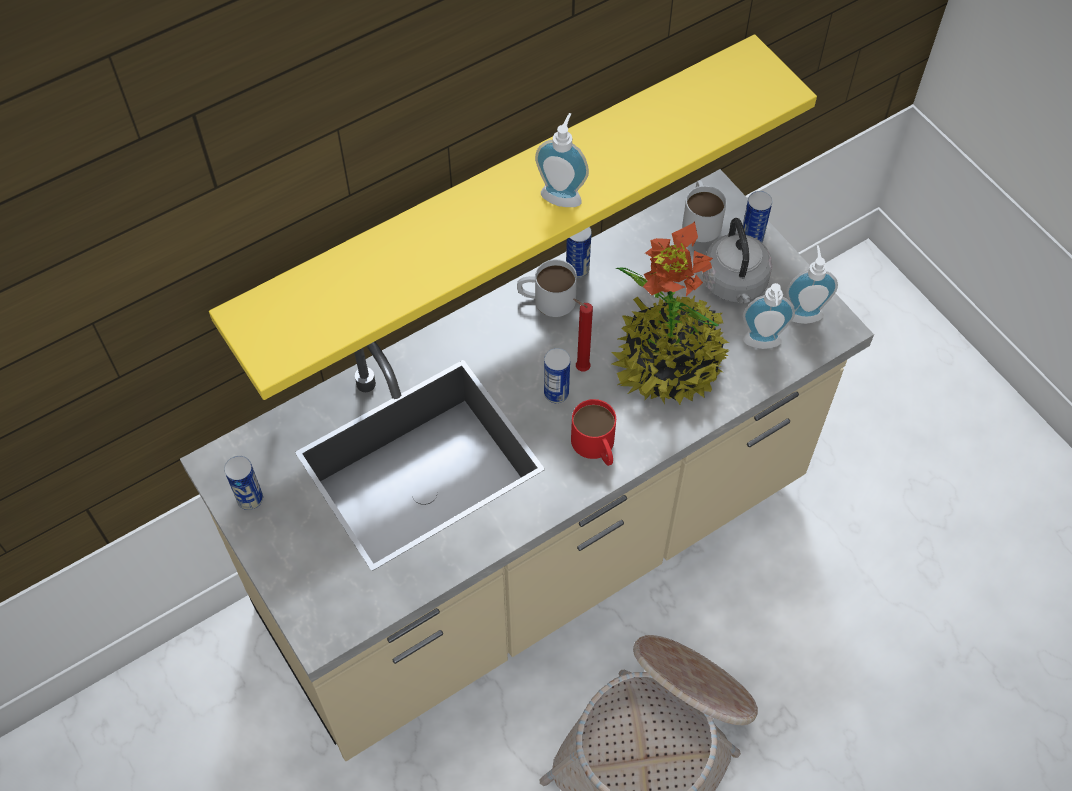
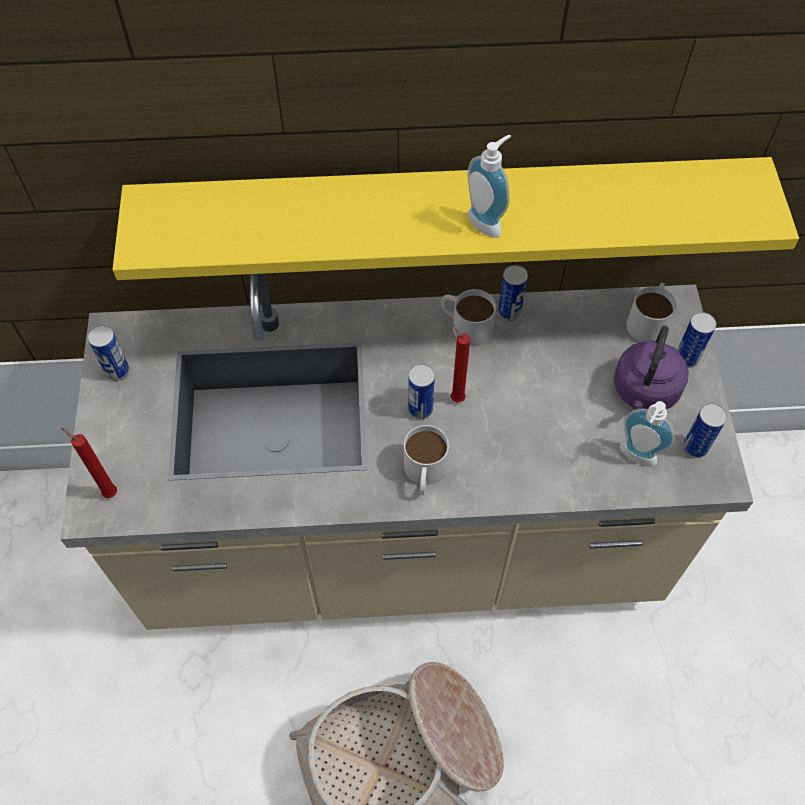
camera: 30 degrees right, 0 degrees up
red mug [571,399,616,466] -> white mug [404,425,449,495]
potted plant [612,221,729,405] -> none
grey kettle [703,218,772,304] -> purple kettle [614,326,688,410]
soap dispenser [786,245,838,324] -> can [683,403,727,458]
none -> red candle [61,428,117,498]

